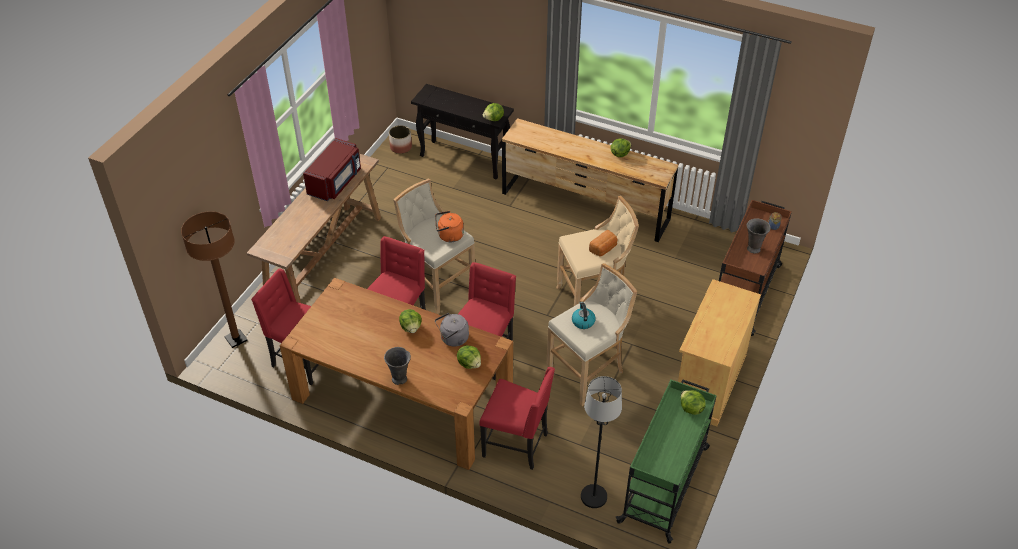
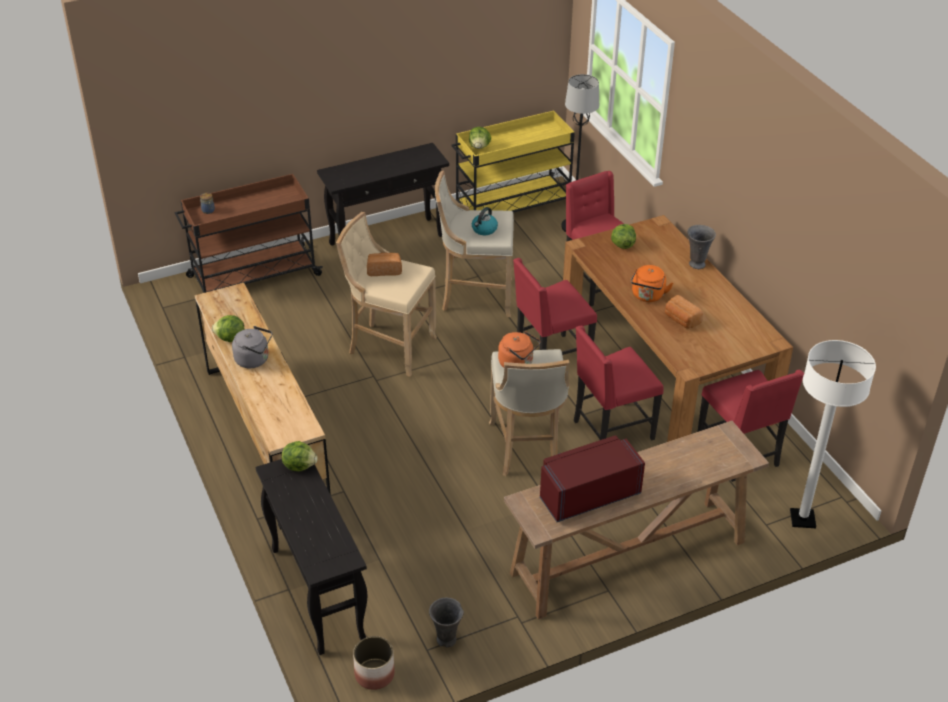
camera: 140 degrees left, 5 degrees down
brown floor lamp [181,211,248,348] -> white floor lamp [790,340,876,528]
lettuce [399,309,422,333] -> orange kettle [631,265,673,302]
grey kettle [435,313,469,347] -> grey kettle moved to [232,326,272,368]
green cart [615,380,717,544] -> yellow cart [452,111,575,213]
beige cabinet [678,279,761,427] -> black console table [317,143,449,246]
grey vase [746,218,771,253] -> grey vase moved to [429,598,464,648]
none -> bread [665,295,703,329]

